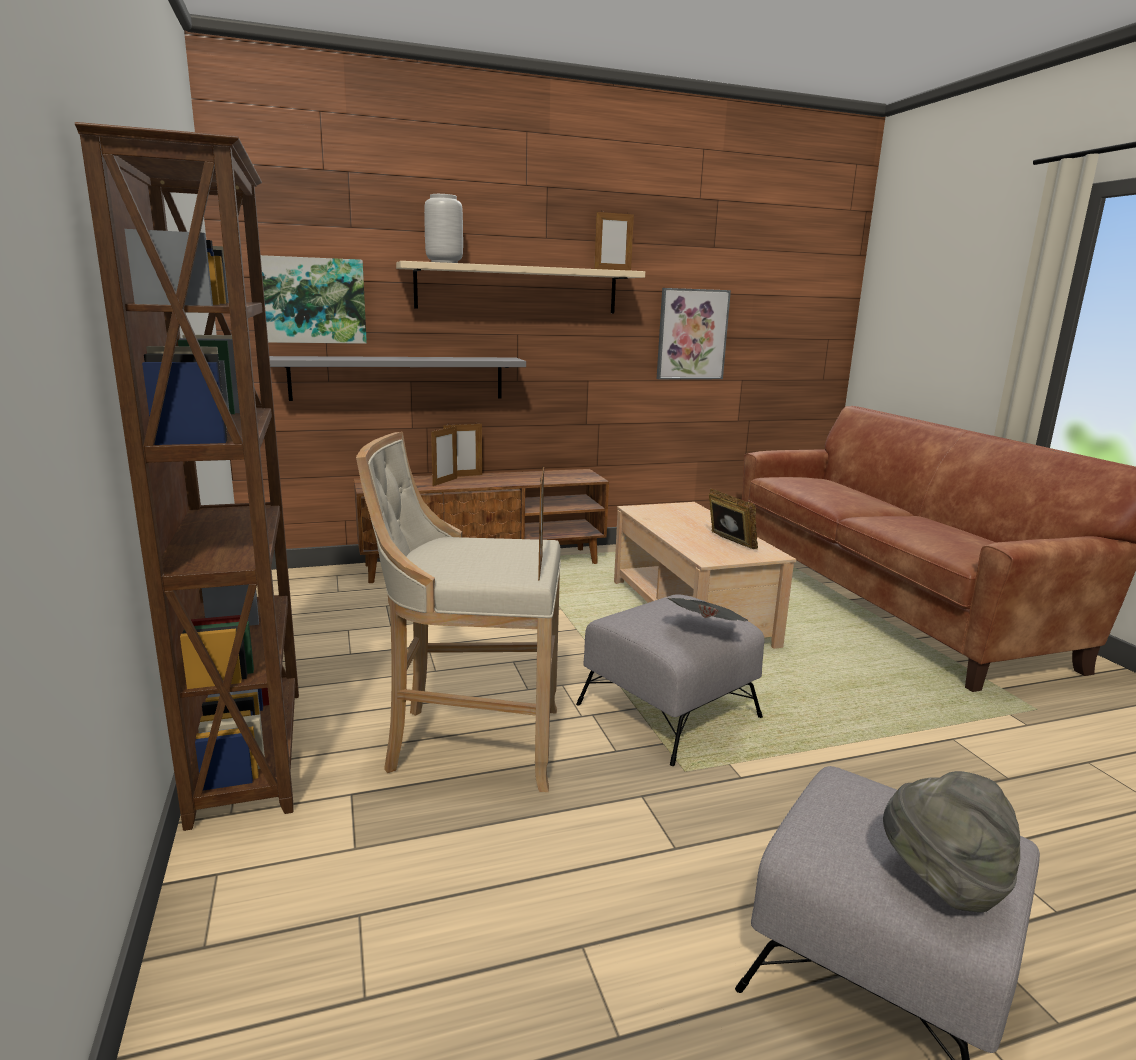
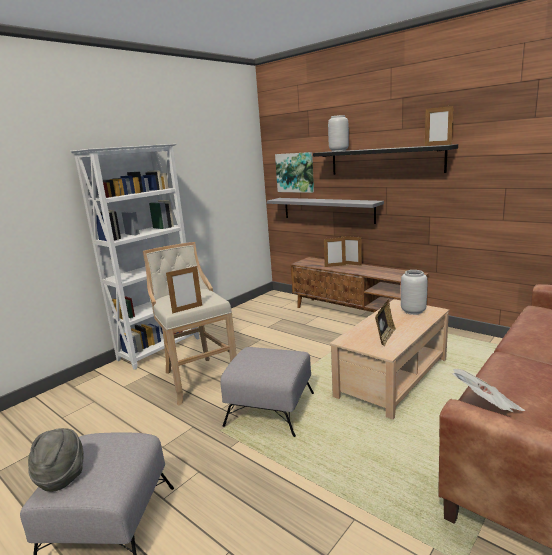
camera: 60 degrees right, 0 degrees up
brown bookcase [75,122,299,831] -> white bookcase [70,144,200,370]
beige shelf [396,261,645,313] -> black shelf [313,144,458,175]
picture [657,288,731,380] -> none
newspaper [664,597,748,622] -> newspaper moved to [451,369,525,412]
none -> grey vase [401,270,427,315]

